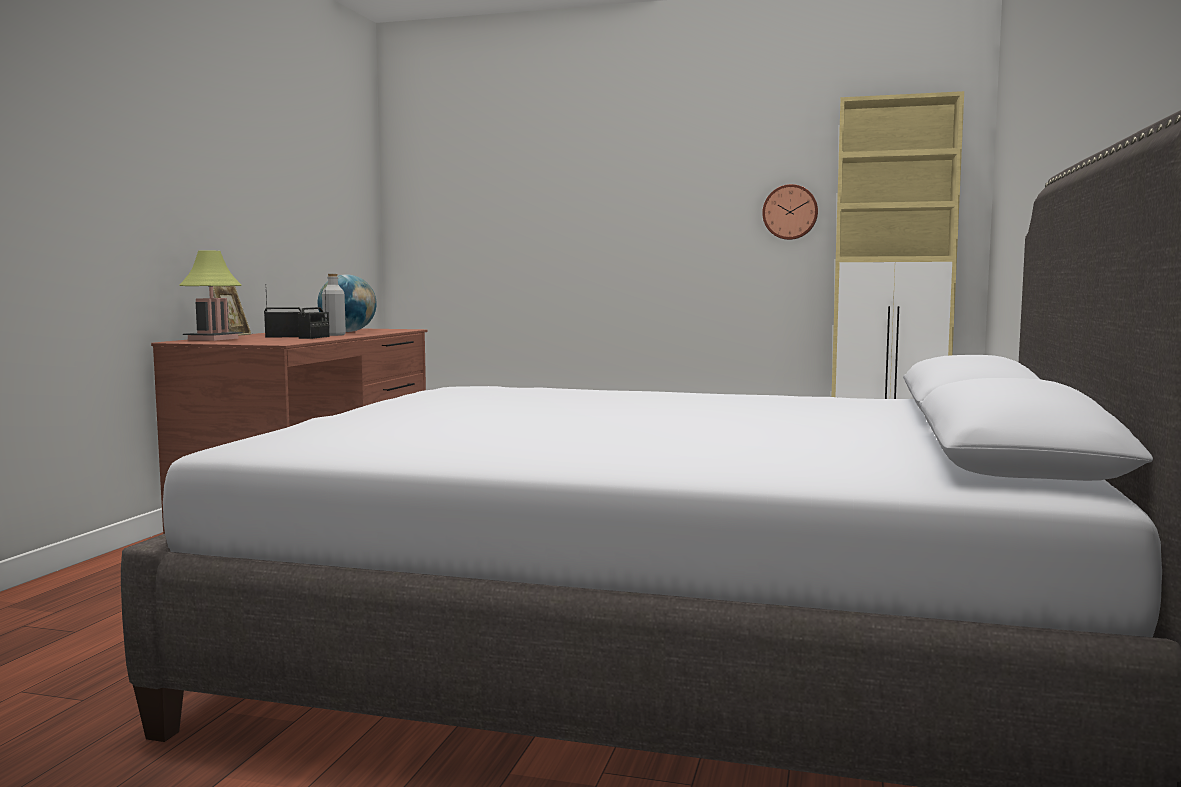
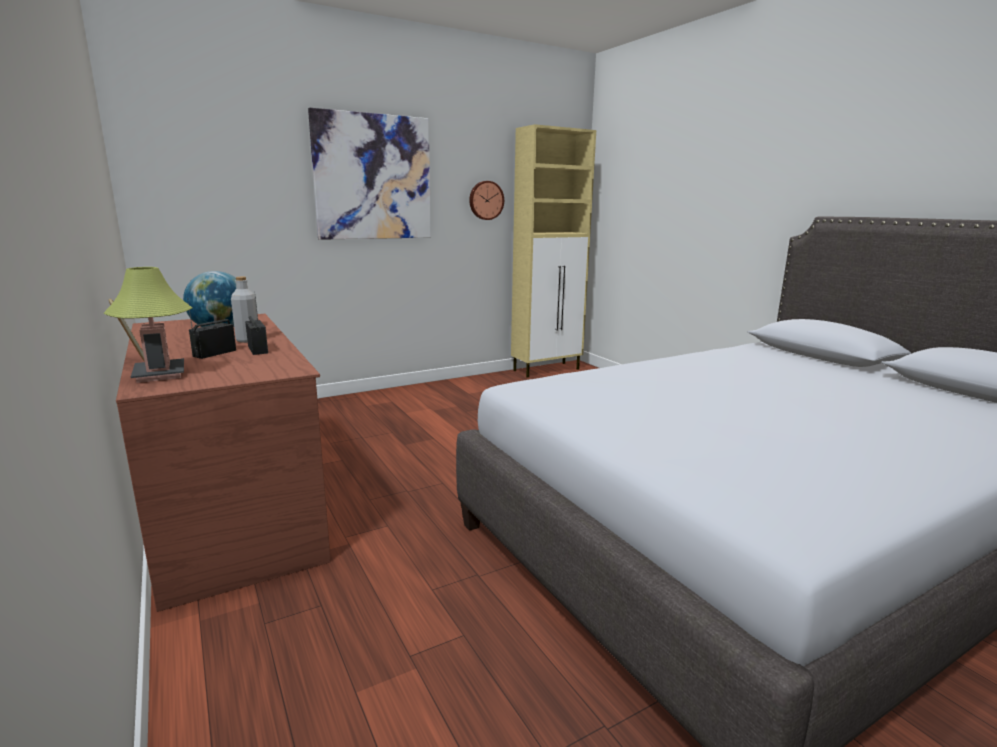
camera: 45 degrees left, 10 degrees up
none -> picture [308,108,431,240]

